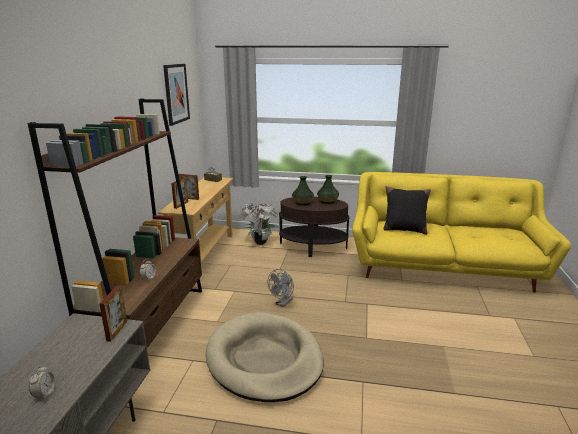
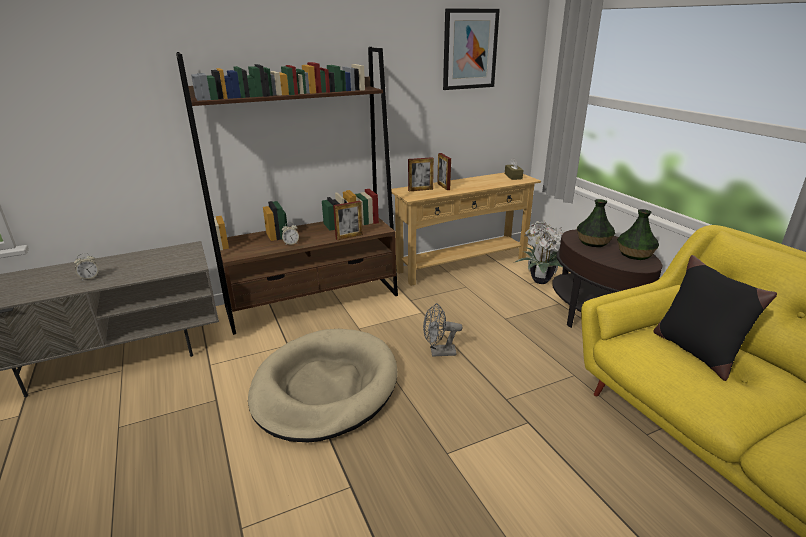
camera: 55 degrees right, 5 degrees up
picture frame [99,285,127,342] -> picture frame moved to [333,201,363,240]

